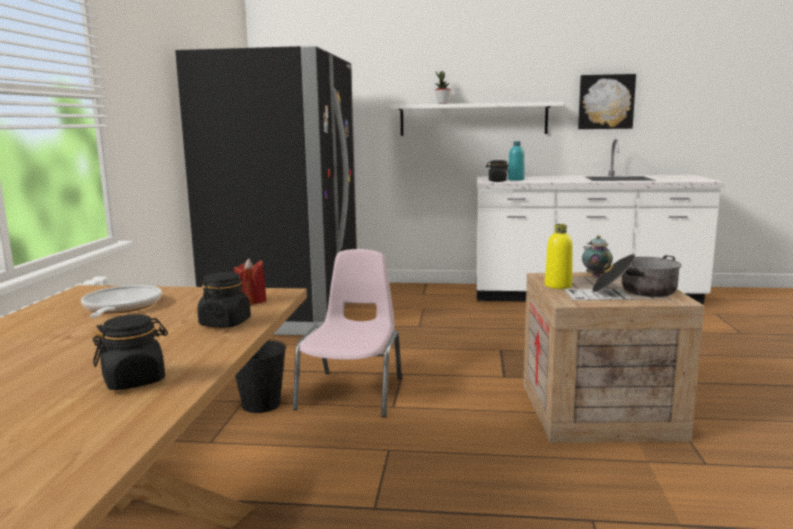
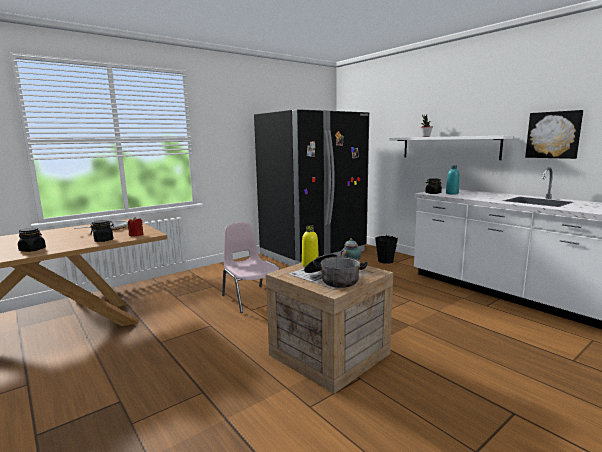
camera: 45 degrees right, 0 degrees up
black bucket [235,339,286,413] -> black bucket moved to [375,236,398,264]
pink chair [292,249,402,417] -> pink chair turned 90 degrees counterclockwise [222,222,280,313]

